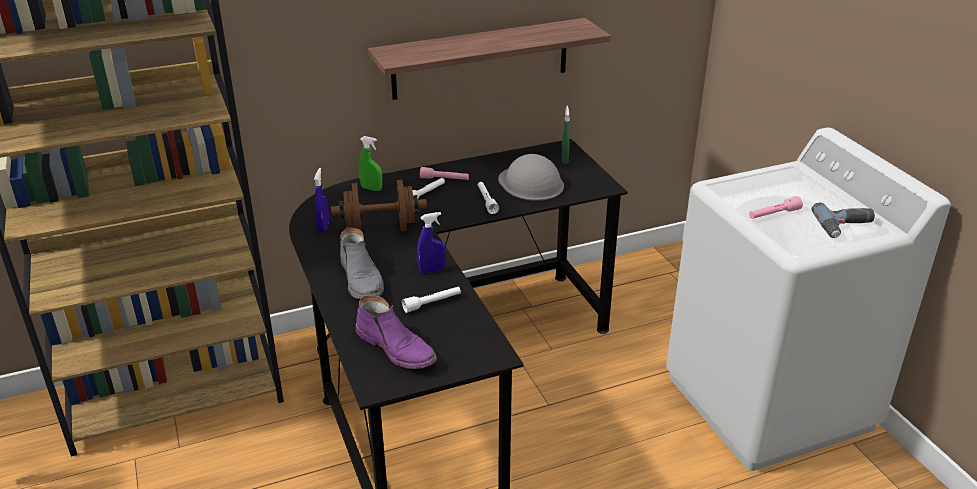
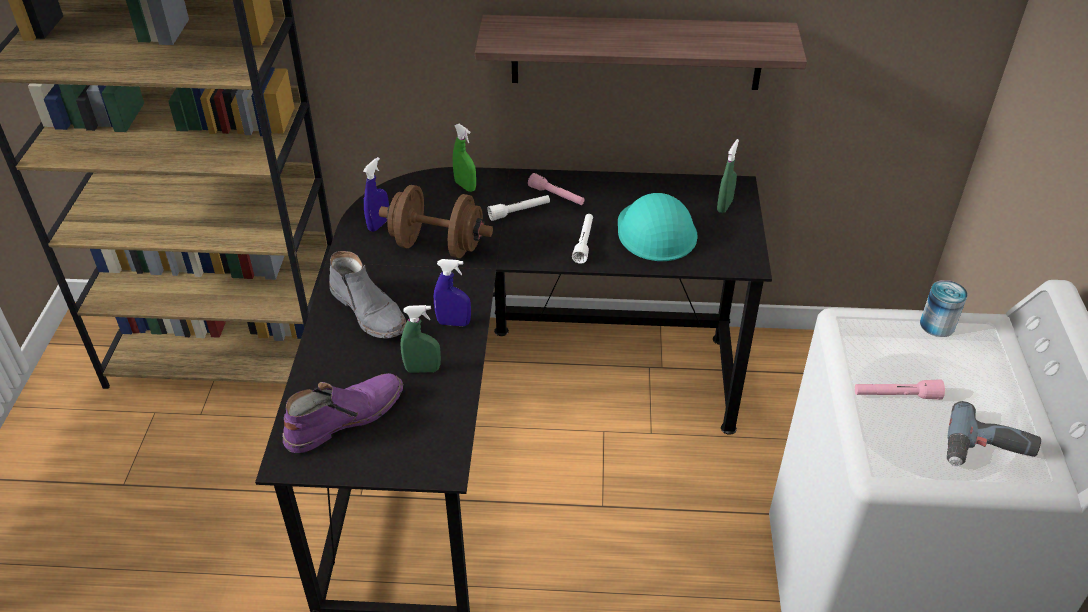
camera: 25 degrees right, 10 degrees up
grey boot [340,227,384,299] -> grey boot turned 45 degrees counterclockwise [329,251,406,339]
purple boot [356,295,437,369] -> purple boot turned 105 degrees counterclockwise [282,373,403,453]
white flashlight [402,286,461,313] -> green spray bottle [400,305,441,373]
grey hard hat [498,154,564,201] -> turquoise hard hat [618,193,698,261]
none -> can [920,280,968,337]

